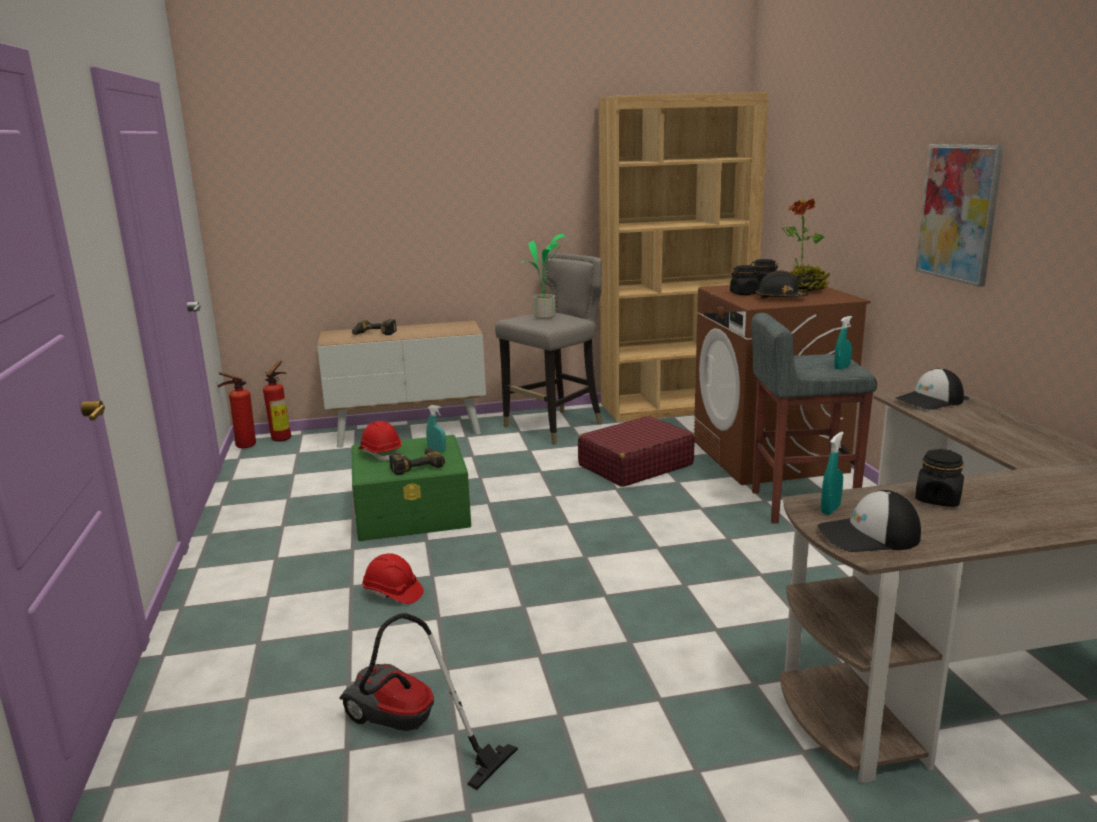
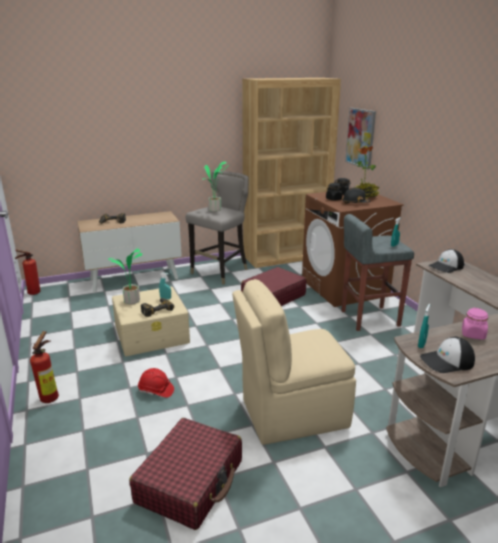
camera: 10 degrees left, 5 degrees up
fire extinguisher [263,361,291,442] -> fire extinguisher moved to [30,331,59,403]
vacuum cleaner [339,613,518,790] -> red suitcase [129,418,242,530]
green storage box [352,435,471,541] -> beige storage box [112,286,190,356]
red hard hat [358,421,402,461] -> potted plant [108,247,142,304]
black jar [915,449,964,507] -> pink jar [462,308,488,340]
picture [916,144,1004,287] -> picture moved to [345,108,376,169]
none -> beige chair [232,279,356,445]

